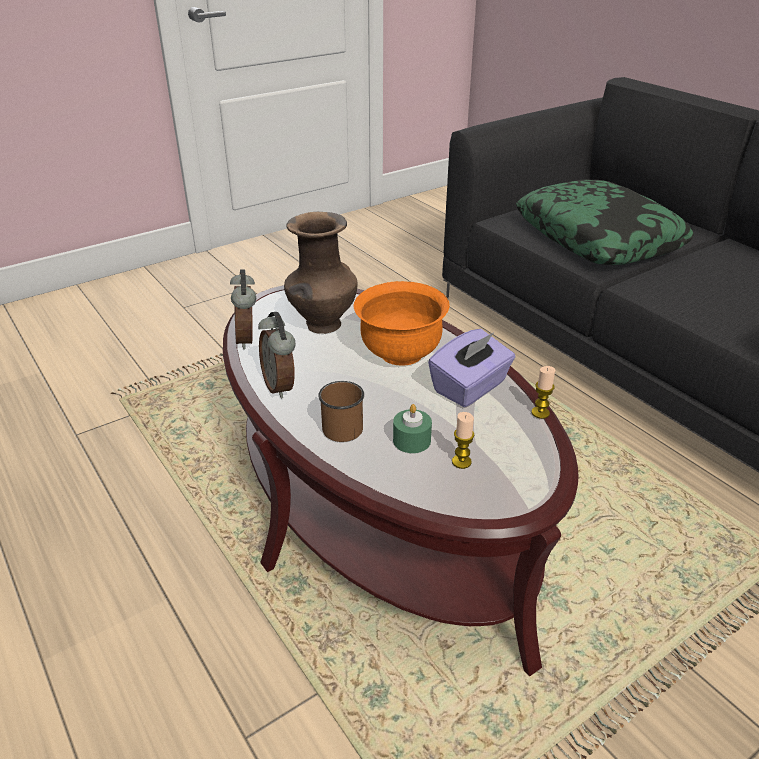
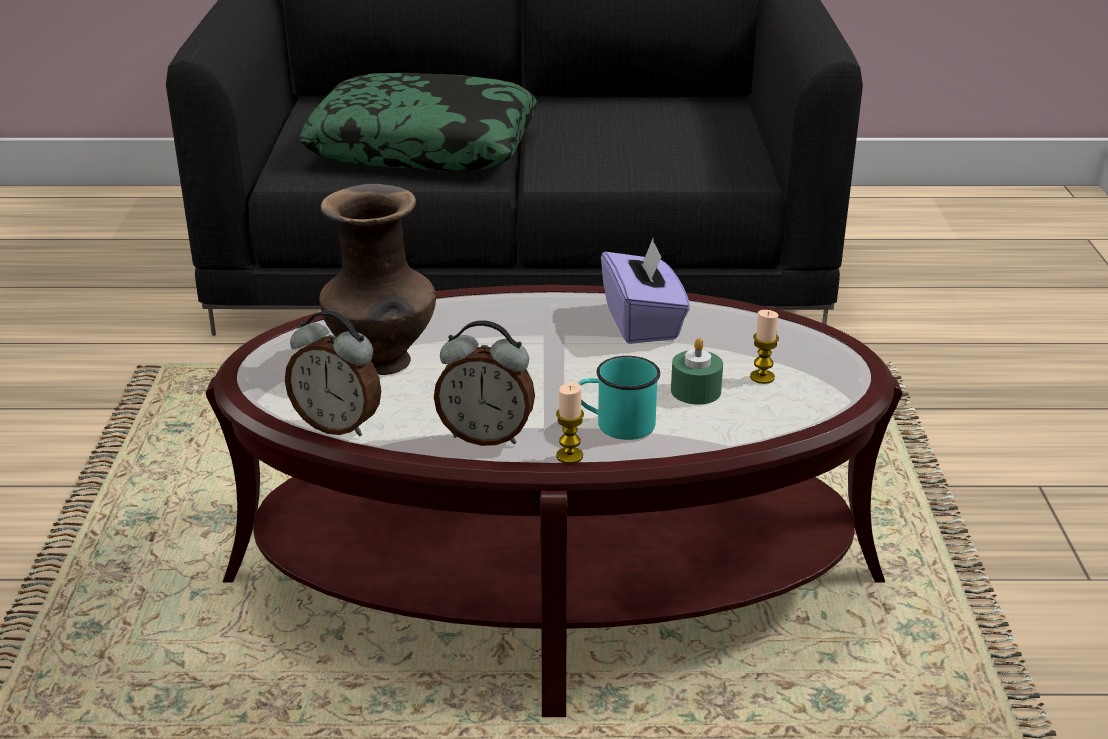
camera: 55 degrees left, 5 degrees down
brown mug [318,381,364,442] -> turquoise mug [578,356,660,440]
orange bowl [354,281,450,366] -> none
candle [531,366,555,419] -> candle moved to [556,382,584,464]

